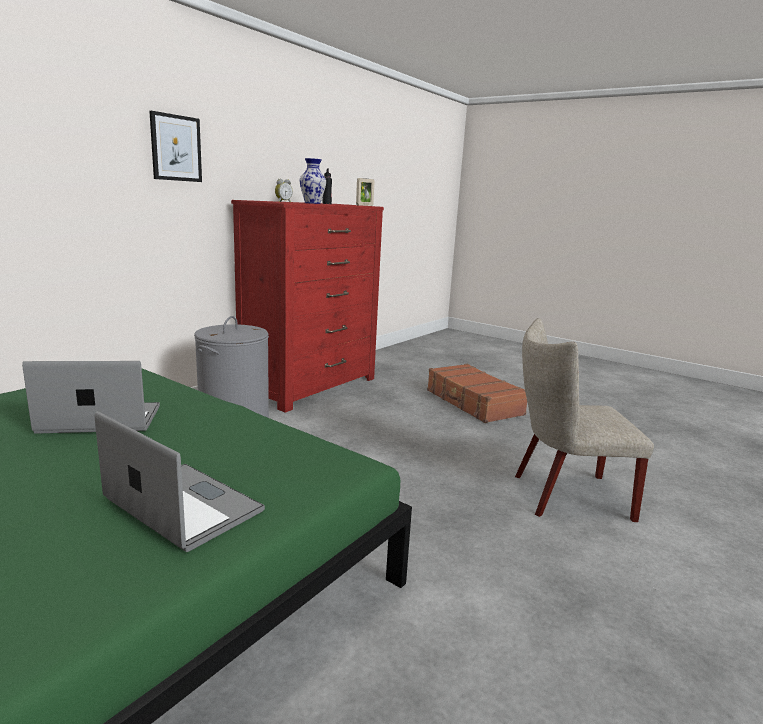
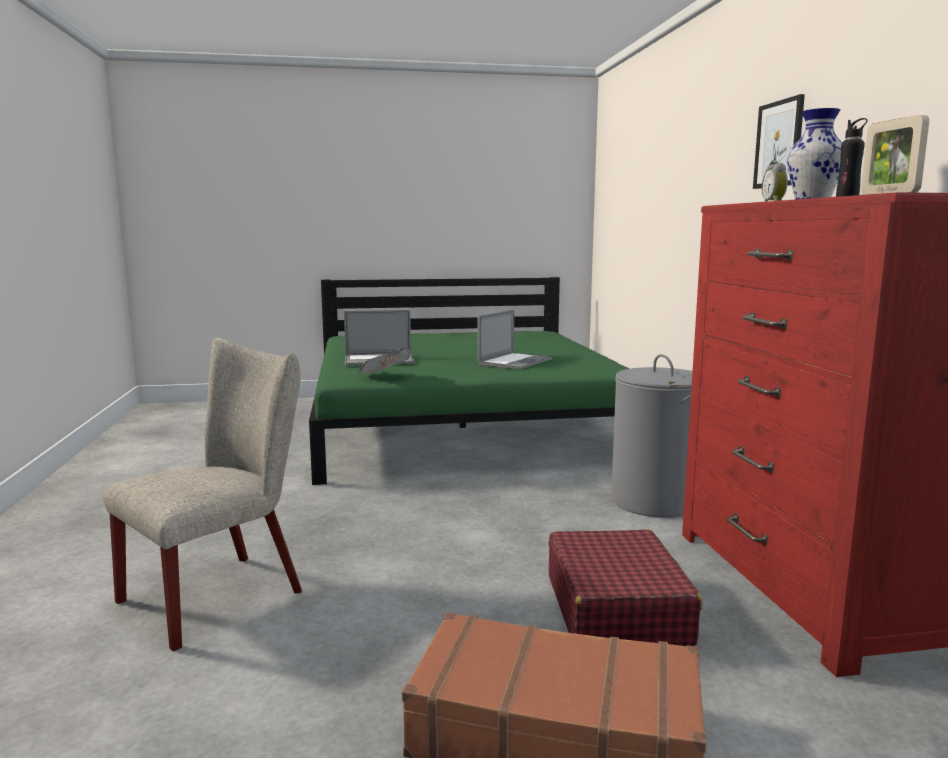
camera: 135 degrees right, 5 degrees down
none -> newspaper [357,348,413,374]
none -> red suitcase [548,529,702,646]

